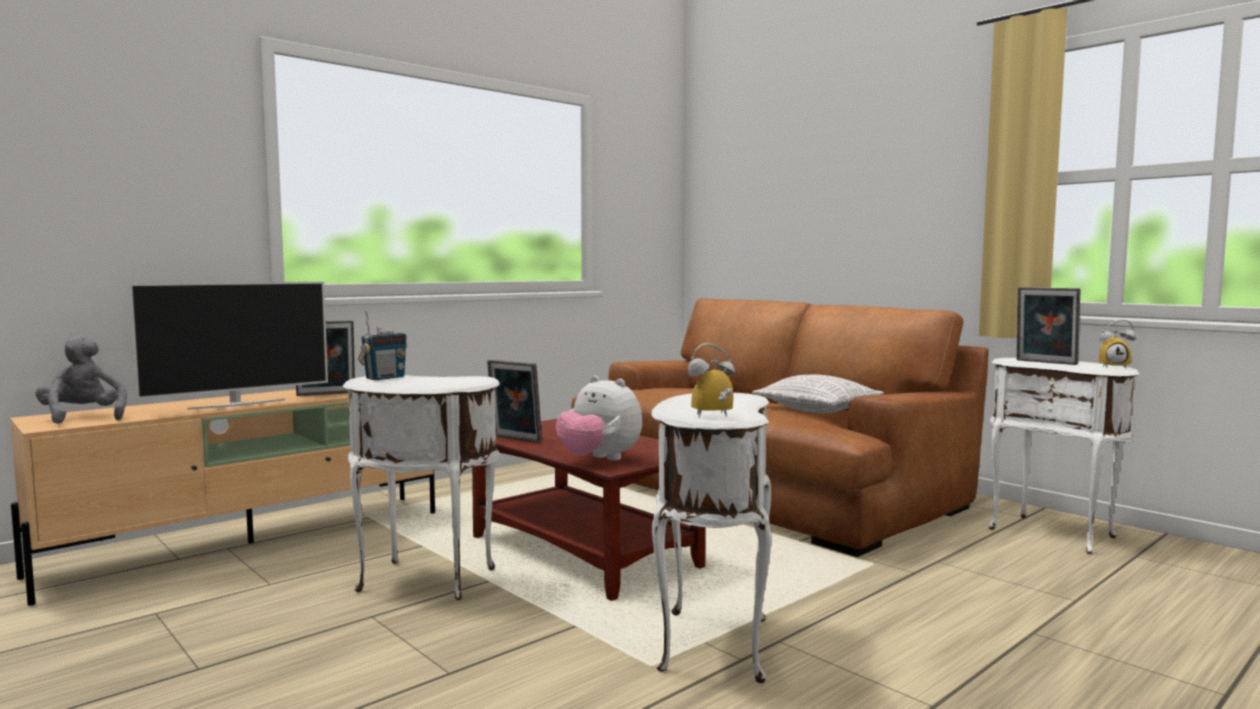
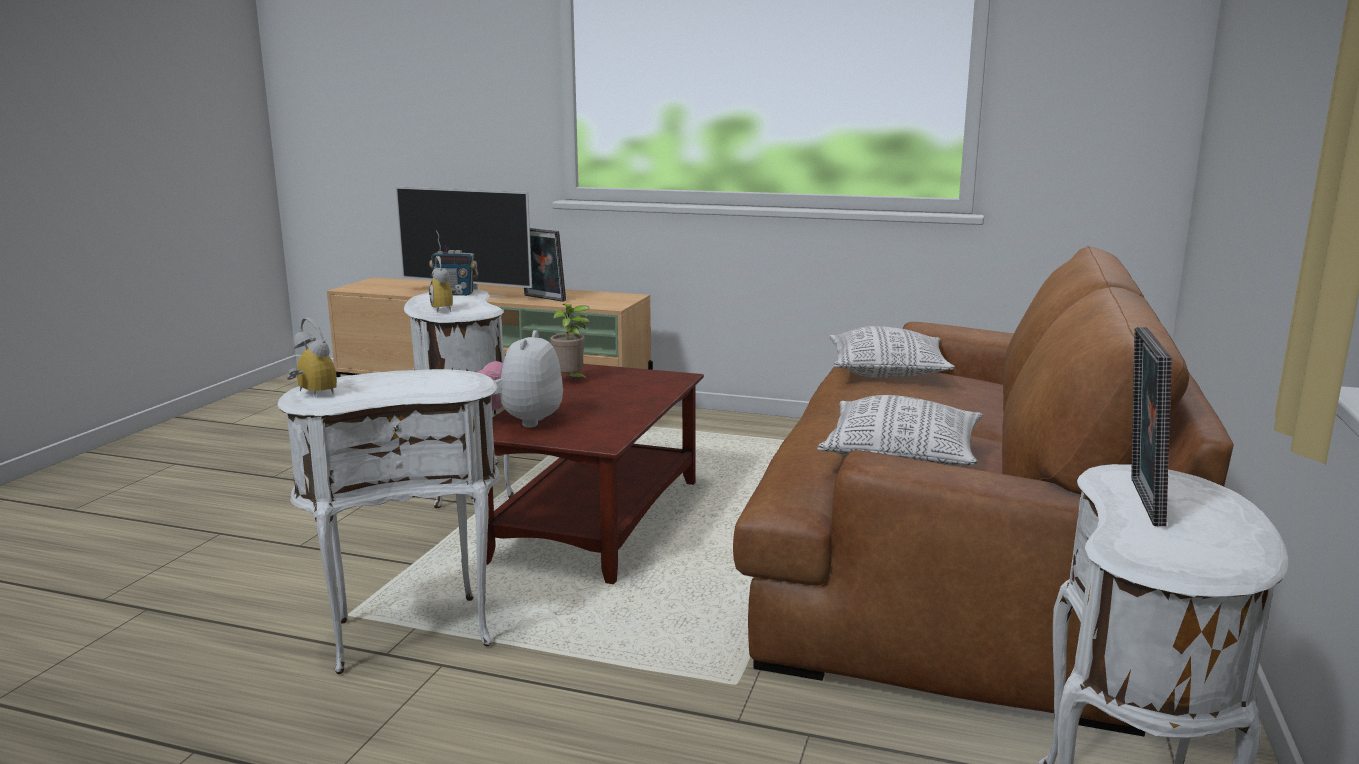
camera: 60 degrees right, 10 degrees up
grey plush toy [35,335,127,424] -> none
picture frame [487,360,542,443] -> potted plant [550,304,590,381]
alarm clock [1099,319,1136,368] -> alarm clock moved to [429,256,463,312]
none -> pillow [829,326,955,378]

